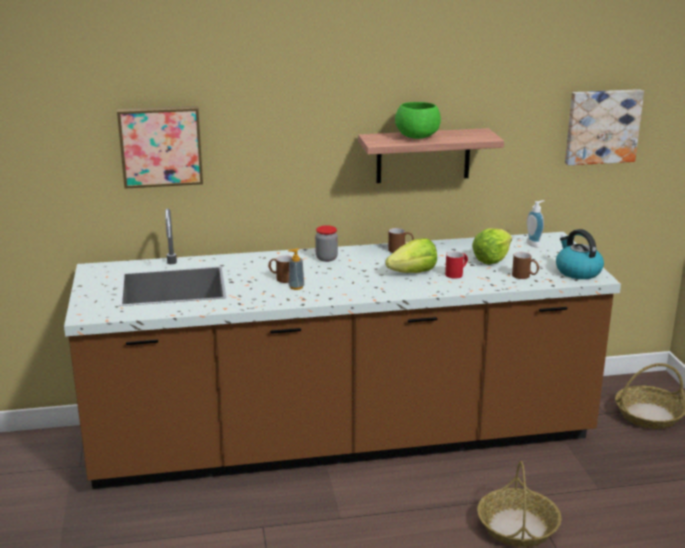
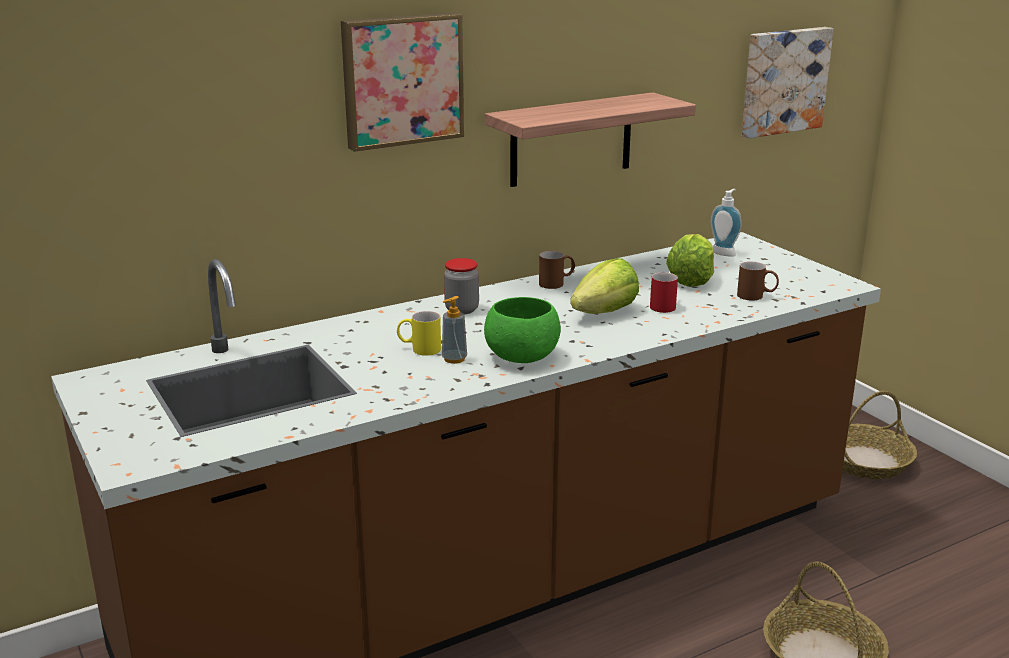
camera: 20 degrees left, 0 degrees up
picture [117,106,203,189] -> picture moved to [341,12,464,152]
brown mug [268,255,292,283] -> yellow mug [397,311,441,356]
green bowl [395,102,441,139] -> green bowl moved to [484,297,561,363]
kettle [556,229,604,279] -> none

